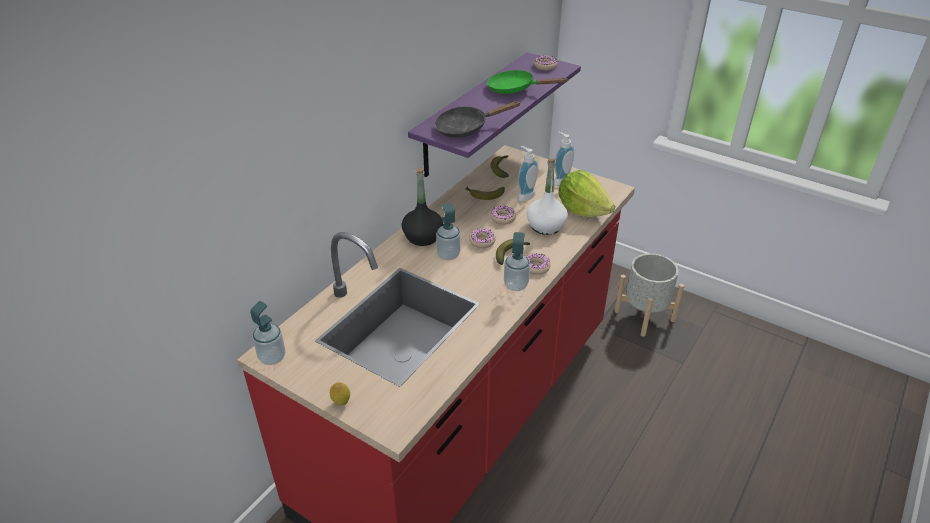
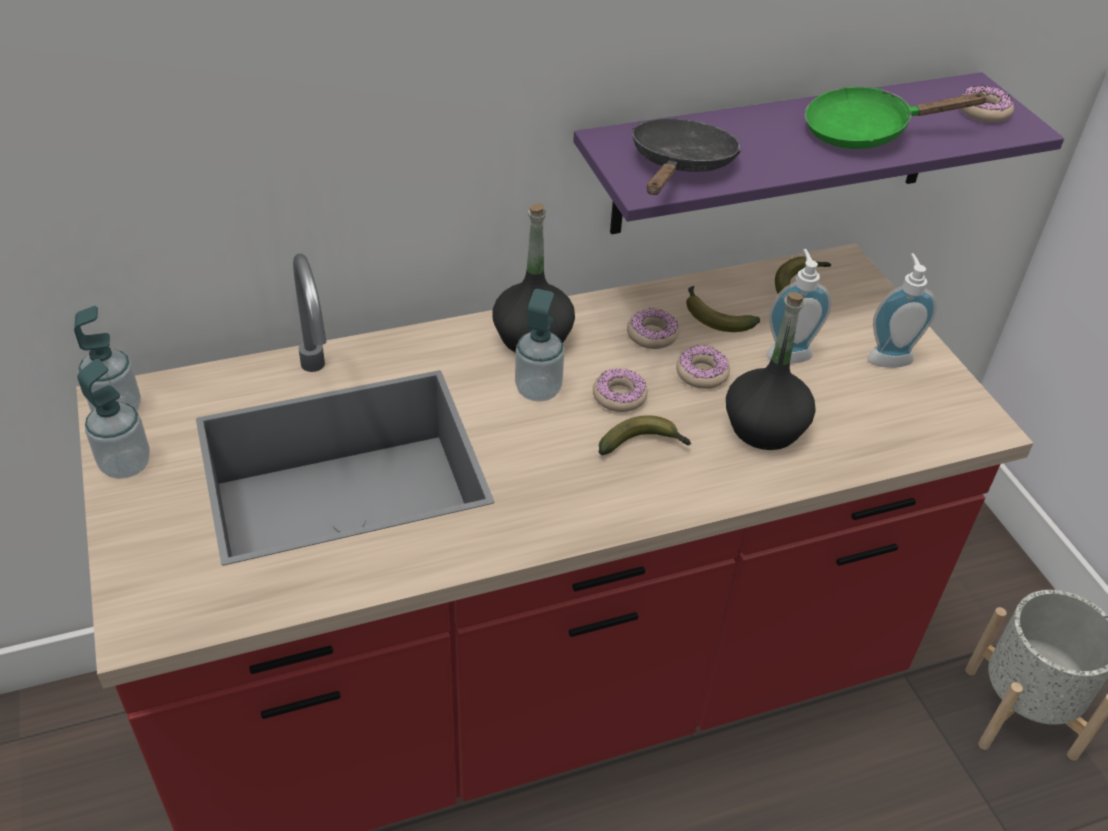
camera: 35 degrees right, 5 degrees up
lemon [330,382,350,405] -> none
black frying pan [435,101,521,138] -> black frying pan turned 90 degrees clockwise [632,118,741,195]
green frying pan [487,70,567,94] -> green frying pan turned 60 degrees counterclockwise [805,87,989,149]
soap dispenser [504,232,530,291] -> soap dispenser moved to [77,359,150,479]
white bottle [527,158,568,235] -> black bottle [726,292,816,450]
donut [527,253,551,275] -> donut moved to [627,308,679,349]
lettuce [559,170,615,217] -> none

